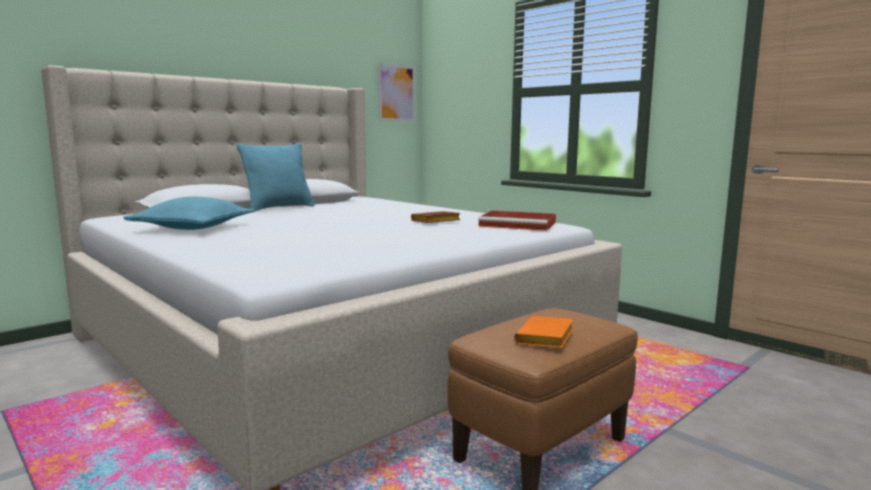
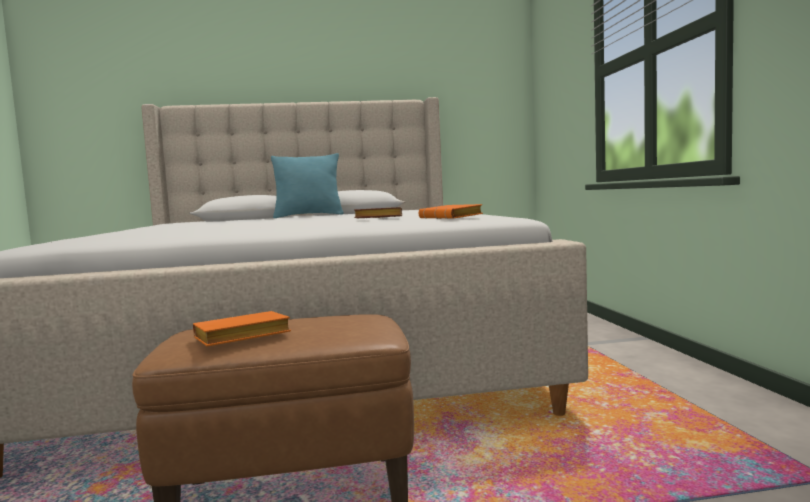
camera: 35 degrees right, 5 degrees down
turquoise pillow [123,197,255,230] -> none
picture [378,63,415,122] -> none
red tray [478,210,556,231] -> orange book [419,204,483,219]

